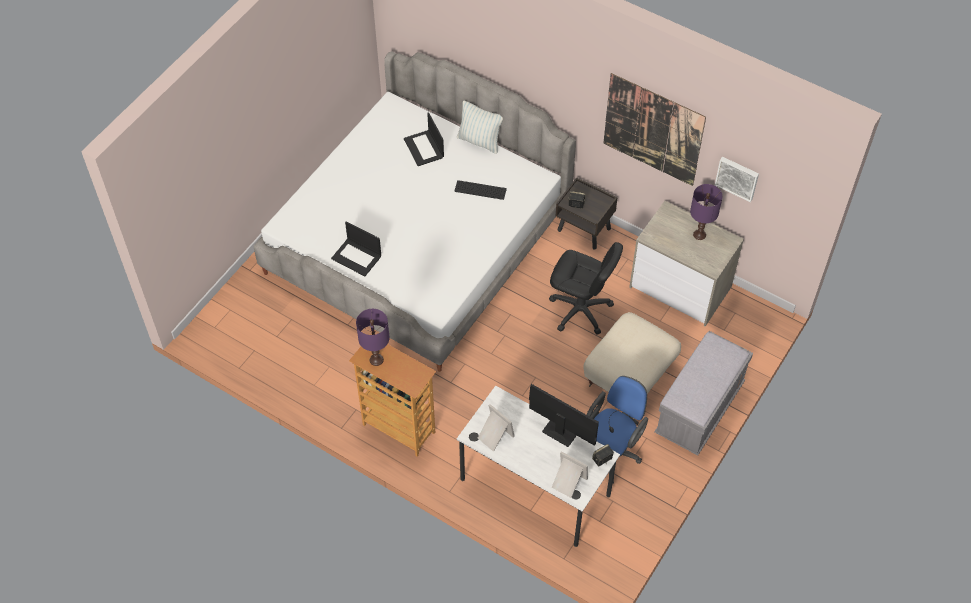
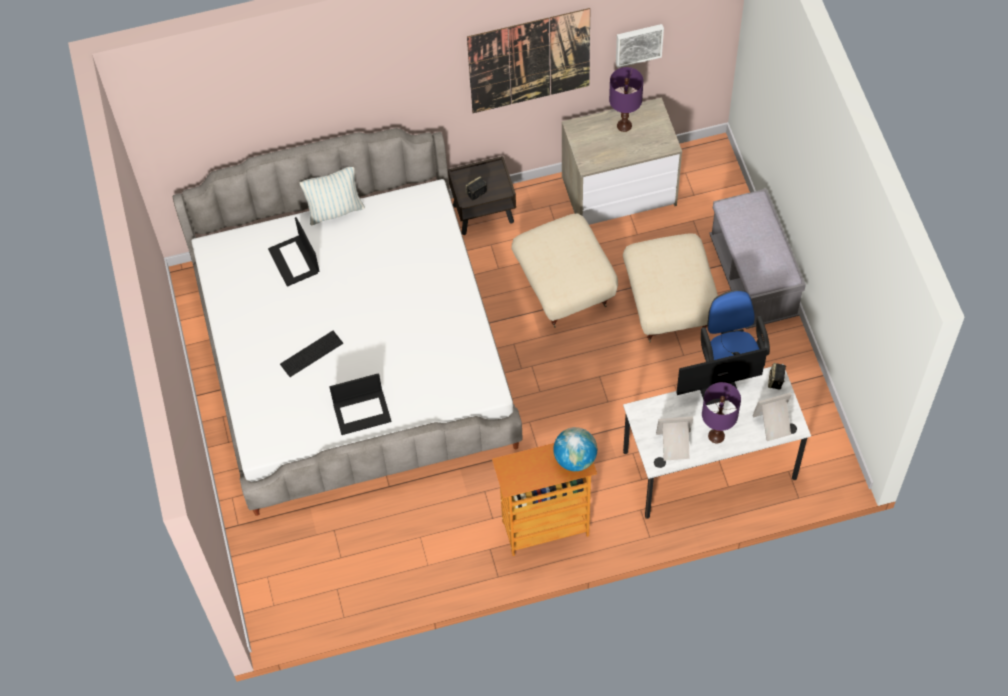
camera: 45 degrees left, 5 degrees up
purple table lamp [356,309,390,366] -> purple table lamp moved to [702,382,741,443]
laptop [404,112,444,166] -> laptop turned 45 degrees clockwise [268,217,319,287]
keyboard [454,180,507,200] -> keyboard moved to [280,331,343,377]
black office chair [549,242,623,335] -> beige ottoman [511,213,618,328]
none -> globe [553,427,597,471]

